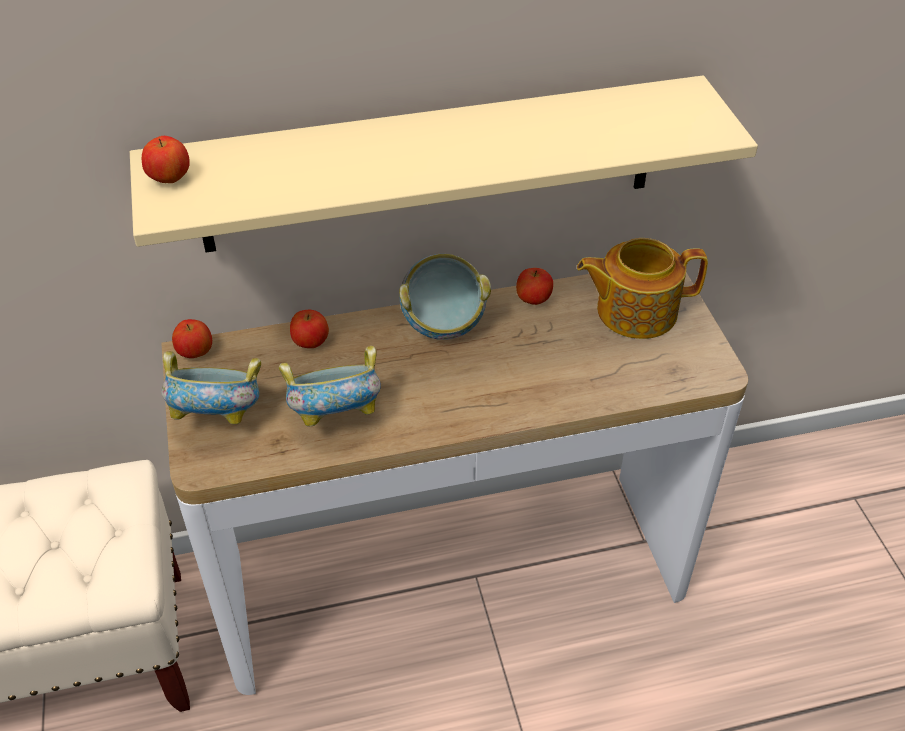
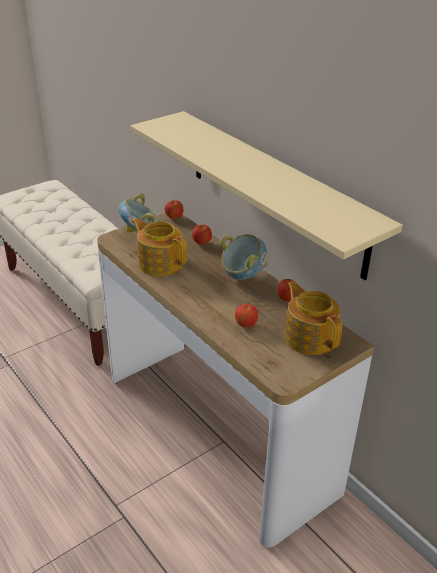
camera: 65 degrees right, 10 degrees down
apple [142,136,190,183] -> apple moved to [235,304,258,327]
bowl [279,346,381,427] -> teapot [132,218,187,276]

